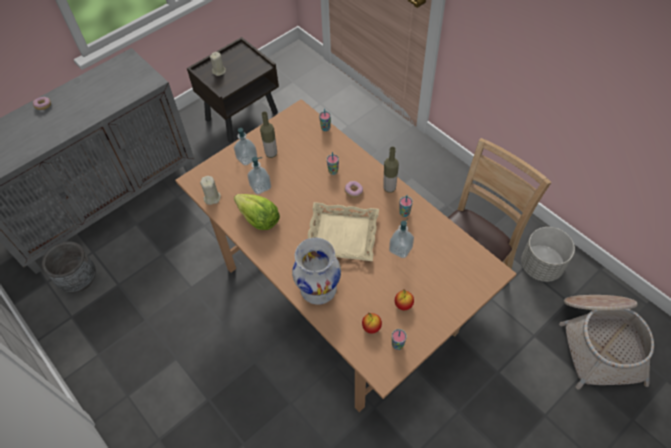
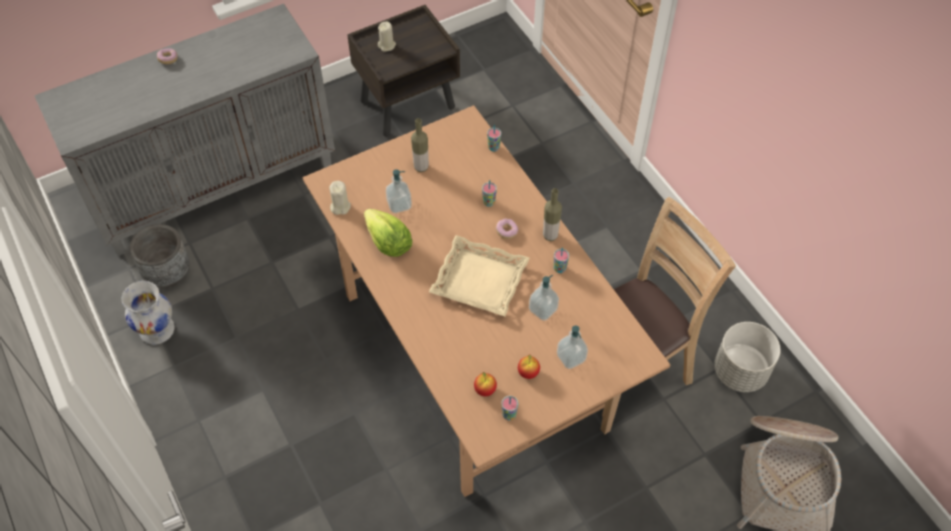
camera: 10 degrees right, 0 degrees up
soap dispenser [234,128,258,166] -> soap dispenser moved to [557,325,588,369]
white vase [292,238,341,305] -> white vase moved to [122,281,175,345]

